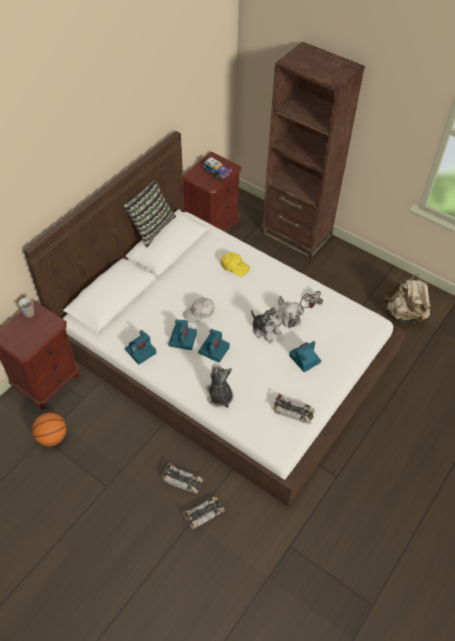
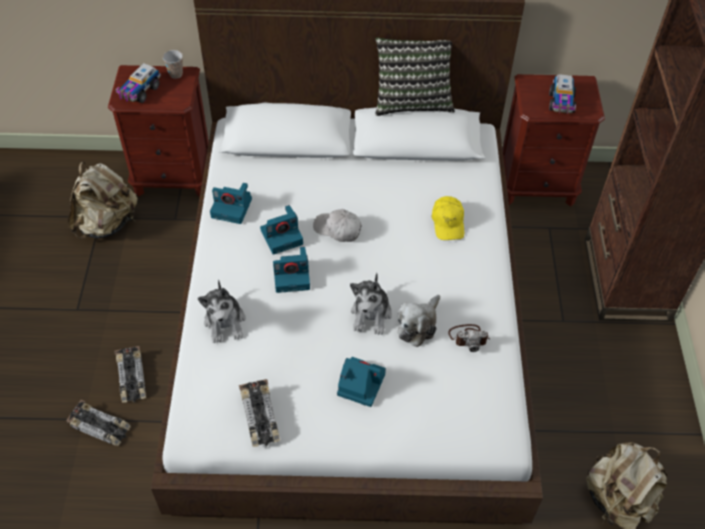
camera: 55 degrees right, 0 degrees up
basketball [32,412,67,446] -> beige backpack [68,162,138,239]
plush toy [206,363,234,408] -> plush toy turned 135 degrees clockwise [198,280,246,343]
none -> toy truck [115,63,161,103]

